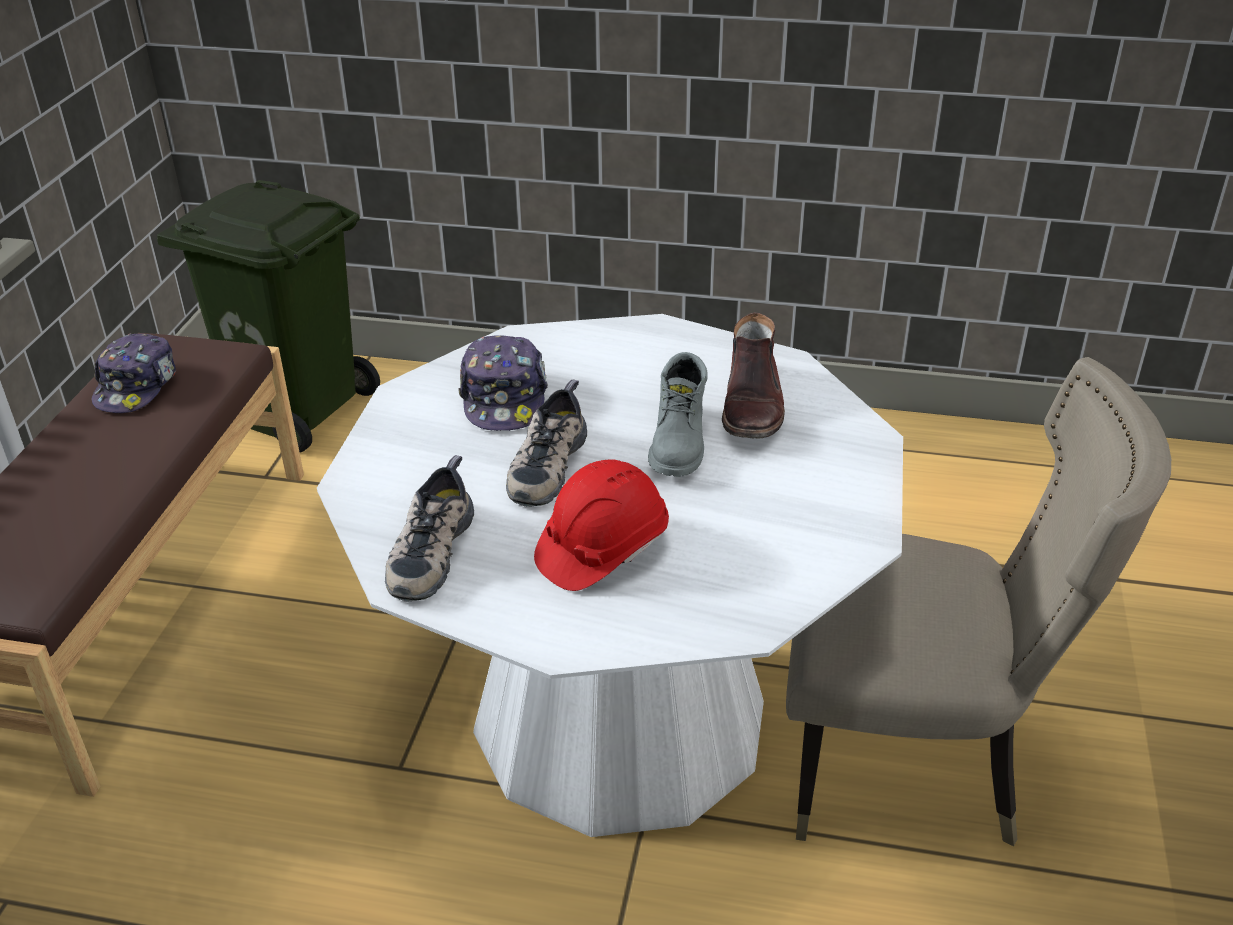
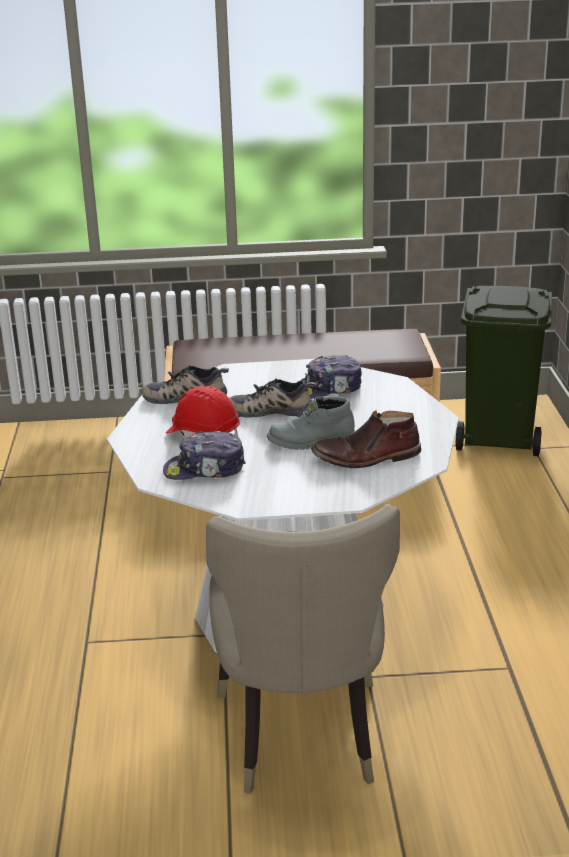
camera: 75 degrees right, 10 degrees down
cap [92,333,176,413] -> cap moved to [163,431,246,480]

